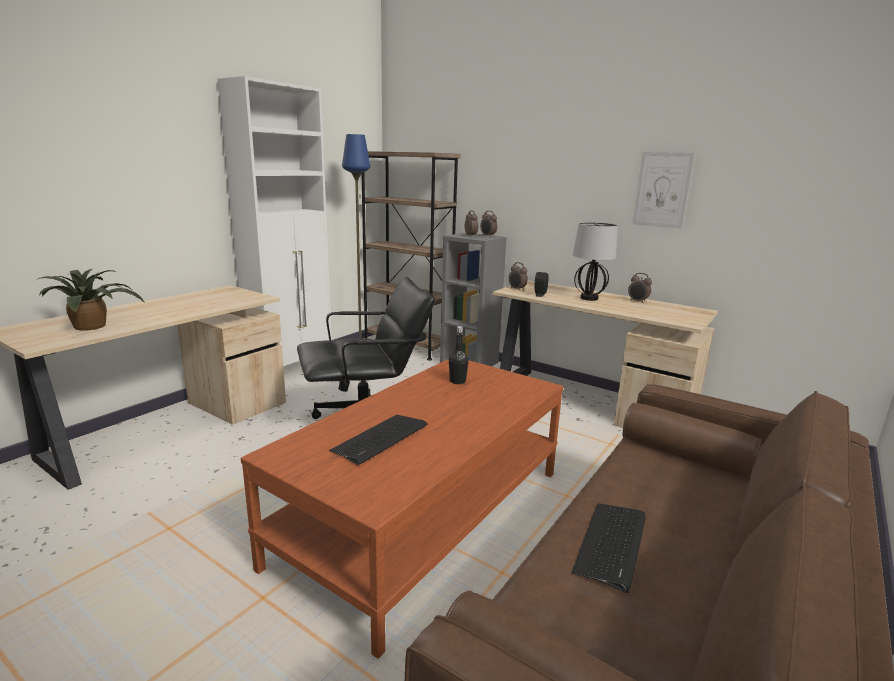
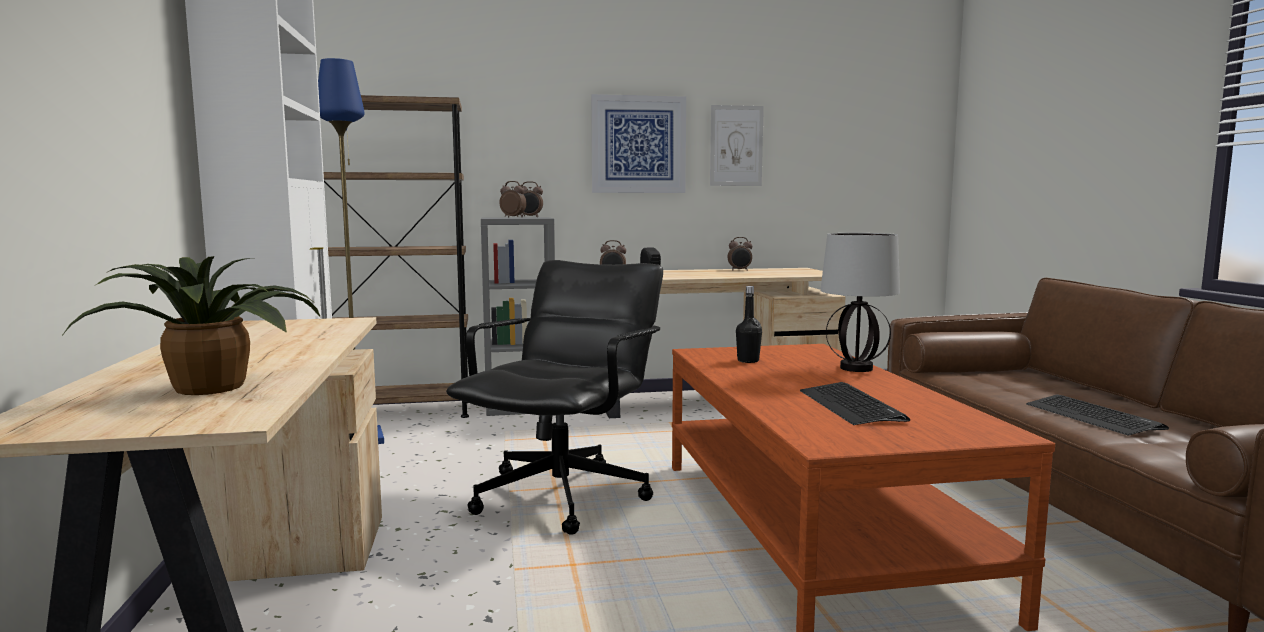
camera: 45 degrees left, 10 degrees down
table lamp [573,222,618,301] -> table lamp moved to [820,233,900,372]
none -> picture [591,94,686,193]

